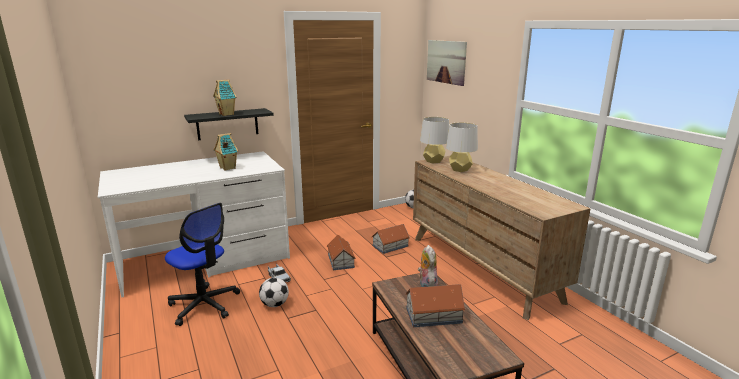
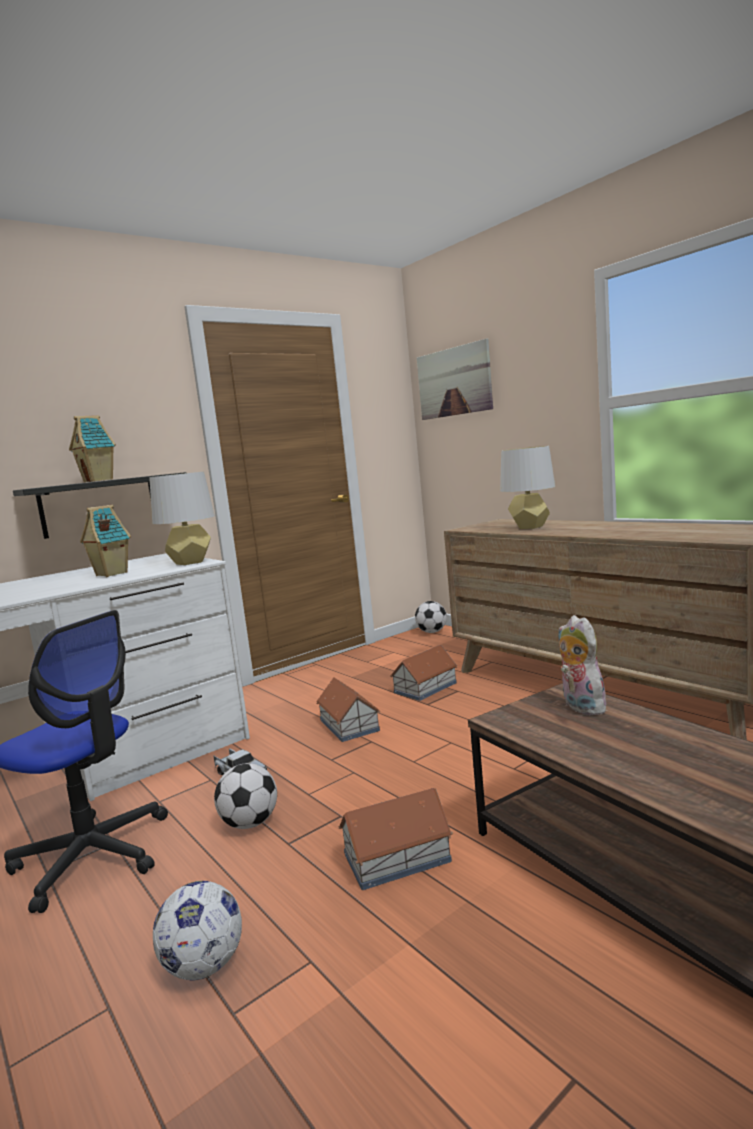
camera: 10 degrees left, 10 degrees down
toy house [405,284,466,327] -> toy house moved to [338,788,453,890]
grey table lamp [420,117,449,164] -> grey table lamp moved to [149,471,215,565]
none -> football [153,881,242,981]

